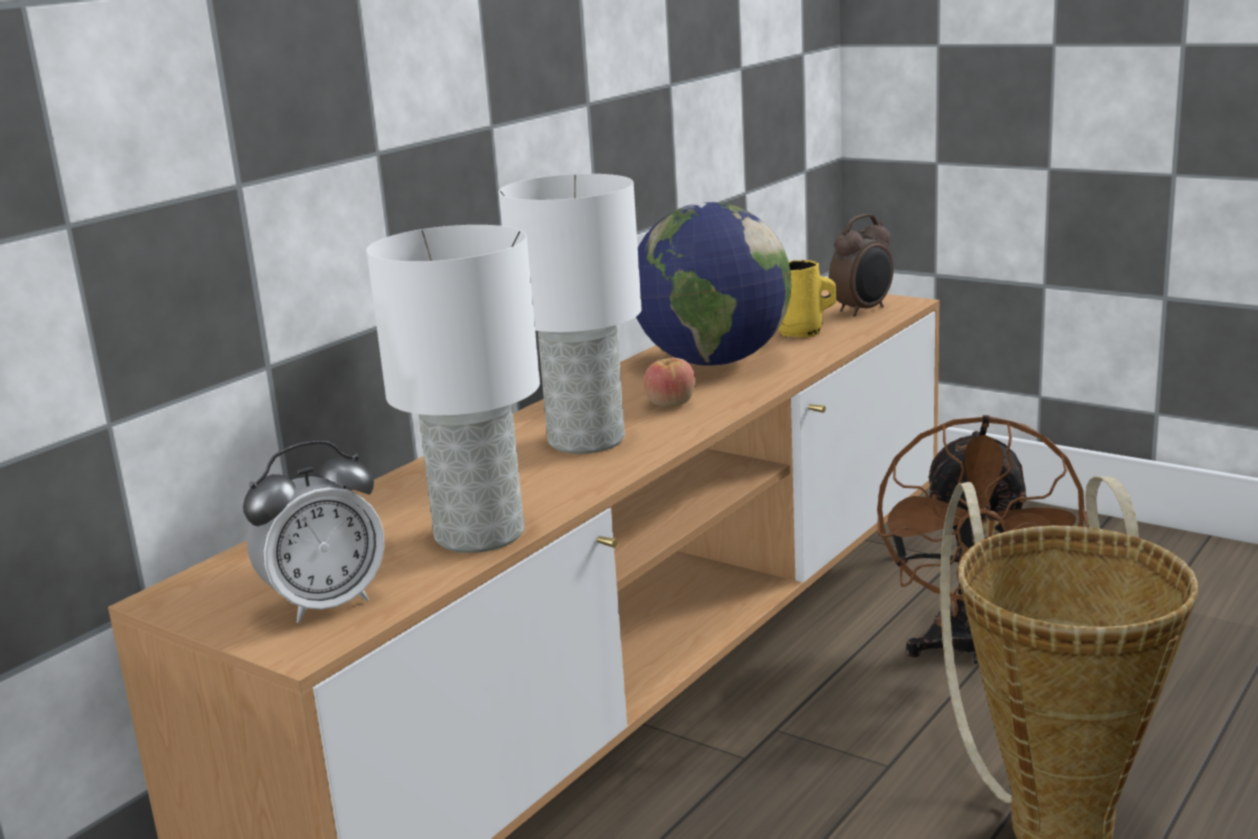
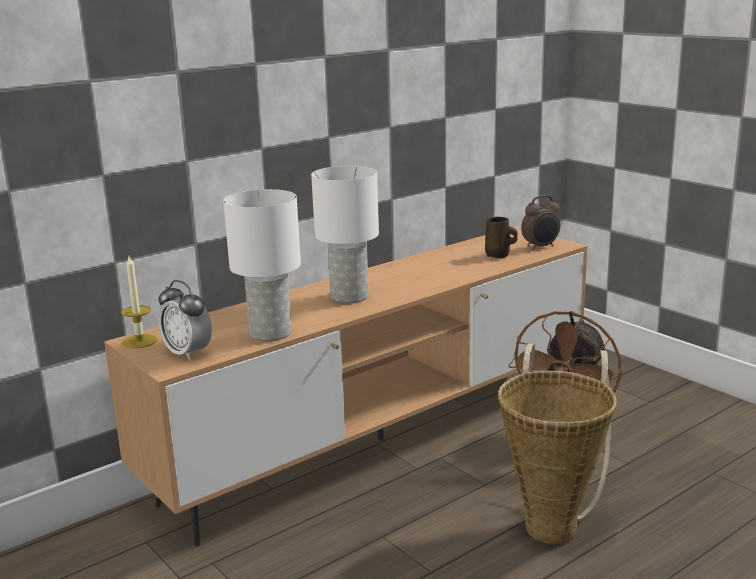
camera: 15 degrees right, 0 degrees up
alarm clock [243,441,384,623] -> alarm clock turned 60 degrees clockwise [158,280,212,361]
globe [636,202,791,366] -> none
apple [644,358,695,407] -> none
yellow mug [778,260,836,338] -> brown mug [485,217,518,258]
none -> candle [121,257,157,348]

